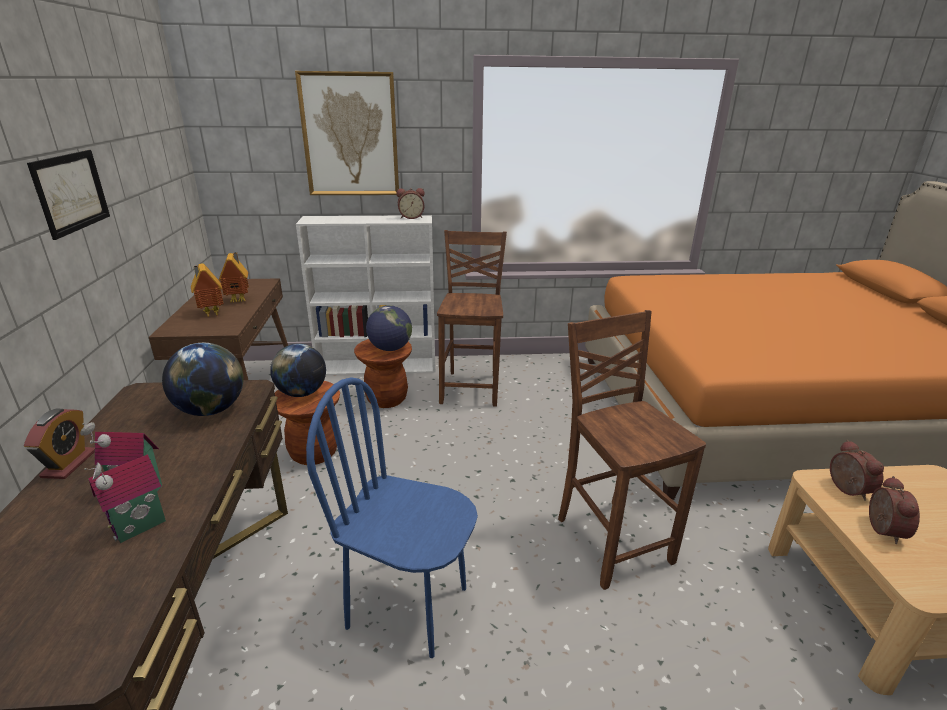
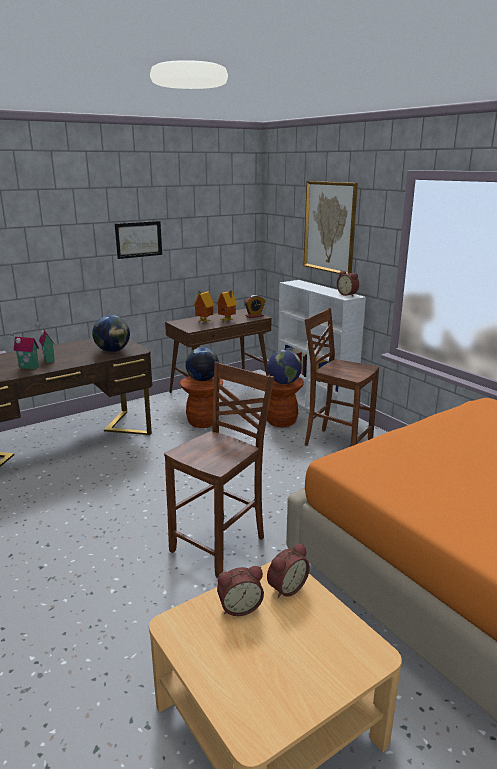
camera: 60 degrees right, 5 degrees down
alarm clock [24,409,95,479] -> alarm clock moved to [244,295,265,318]
blue chair [306,377,478,658] -> none
brown chair [437,230,507,407] -> brown chair turned 120 degrees counterclockwise [304,308,379,447]

